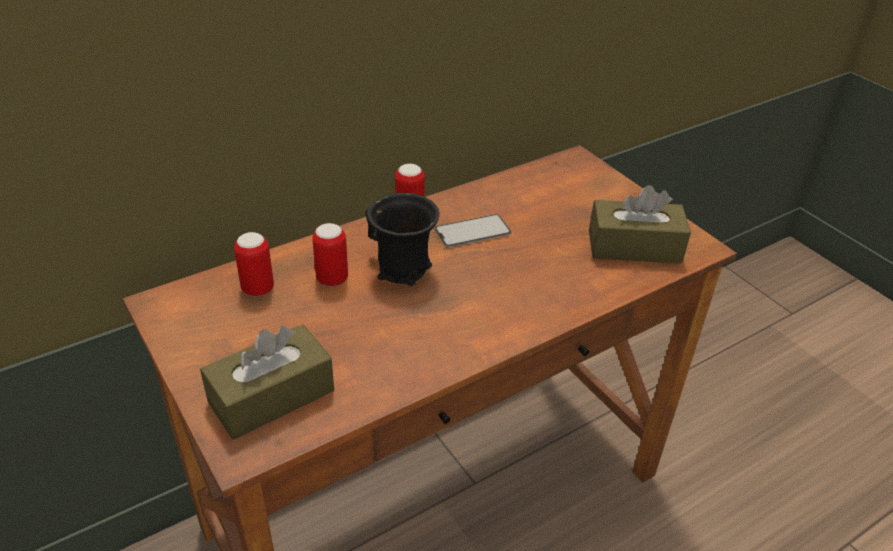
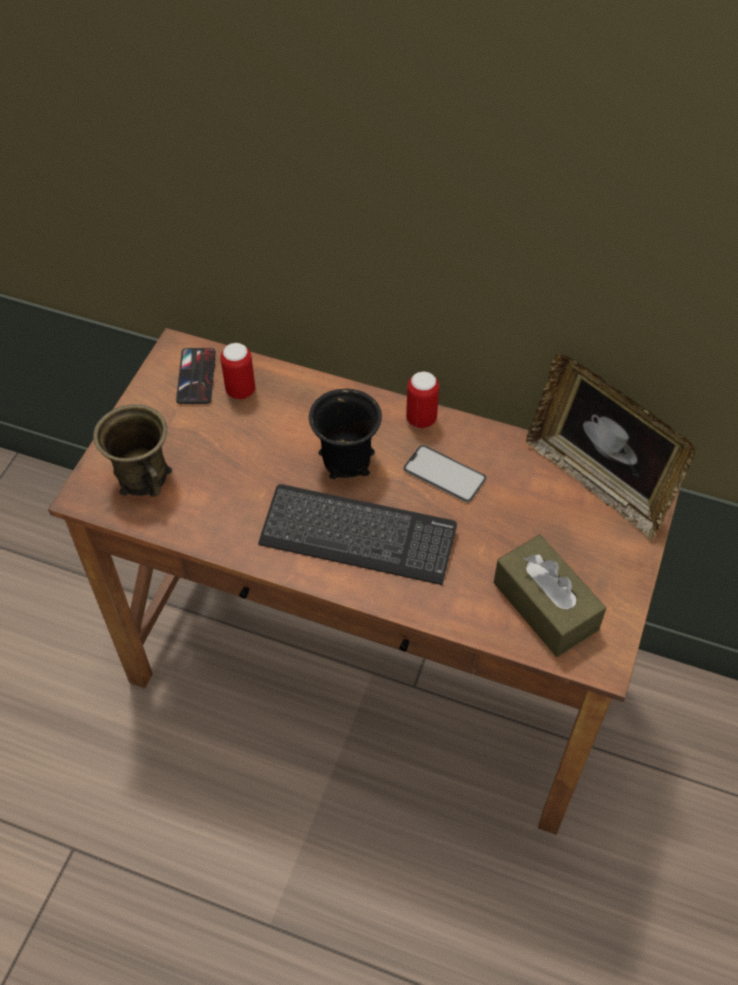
camera: 55 degrees right, 15 degrees up
brown tissue box [200,324,334,440] -> brown mug [93,404,172,497]
can [312,223,348,287] -> none
none -> phone [176,348,216,404]
none -> keyboard [258,484,457,585]
none -> picture frame [526,353,695,540]

